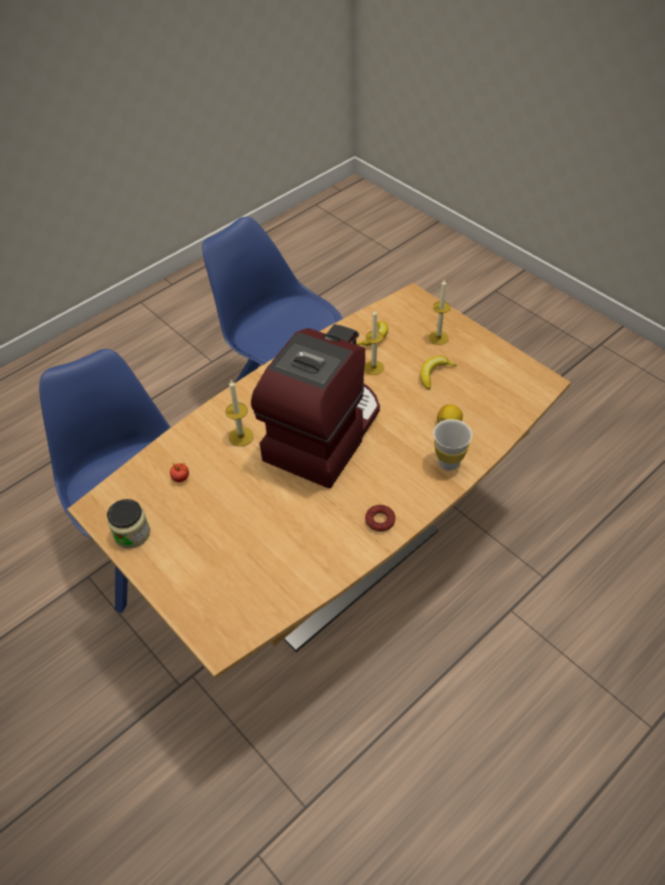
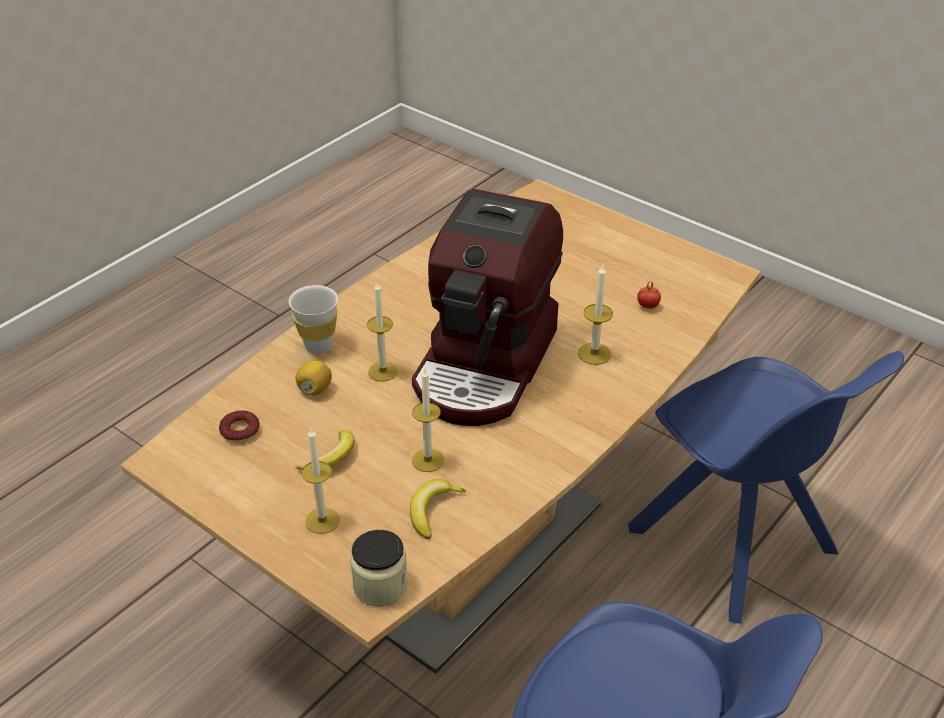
camera: 170 degrees right, 10 degrees down
jar [107,499,150,549] -> jar moved to [350,530,408,607]
donut [365,505,395,532] -> donut moved to [219,411,260,443]
none -> candle [367,282,398,382]

